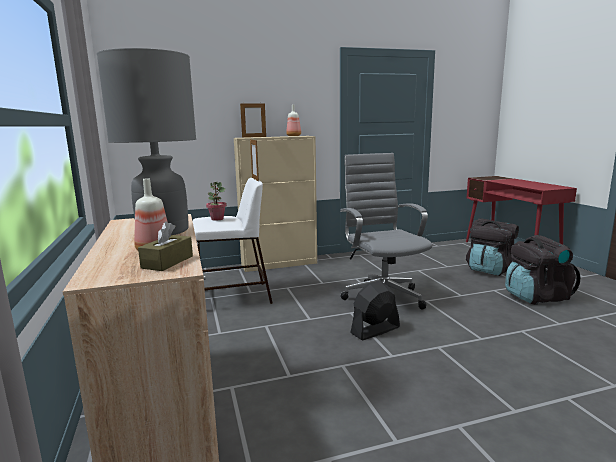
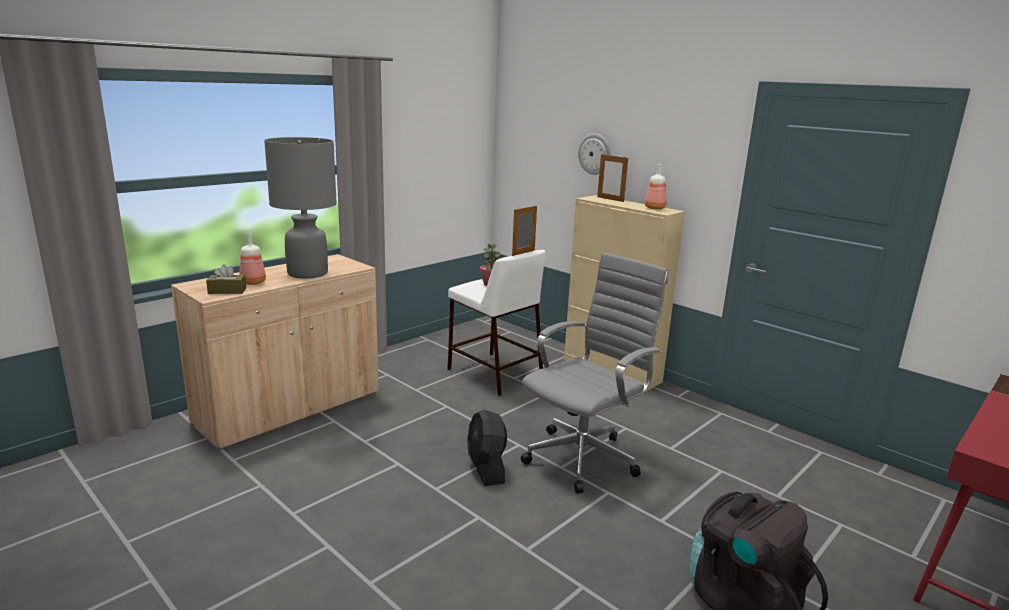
camera: 60 degrees right, 5 degrees up
black fan [350,281,400,340] -> black fan turned 135 degrees counterclockwise [467,410,507,486]
black backpack [466,218,519,276] -> none
none -> wall clock [578,134,611,175]

